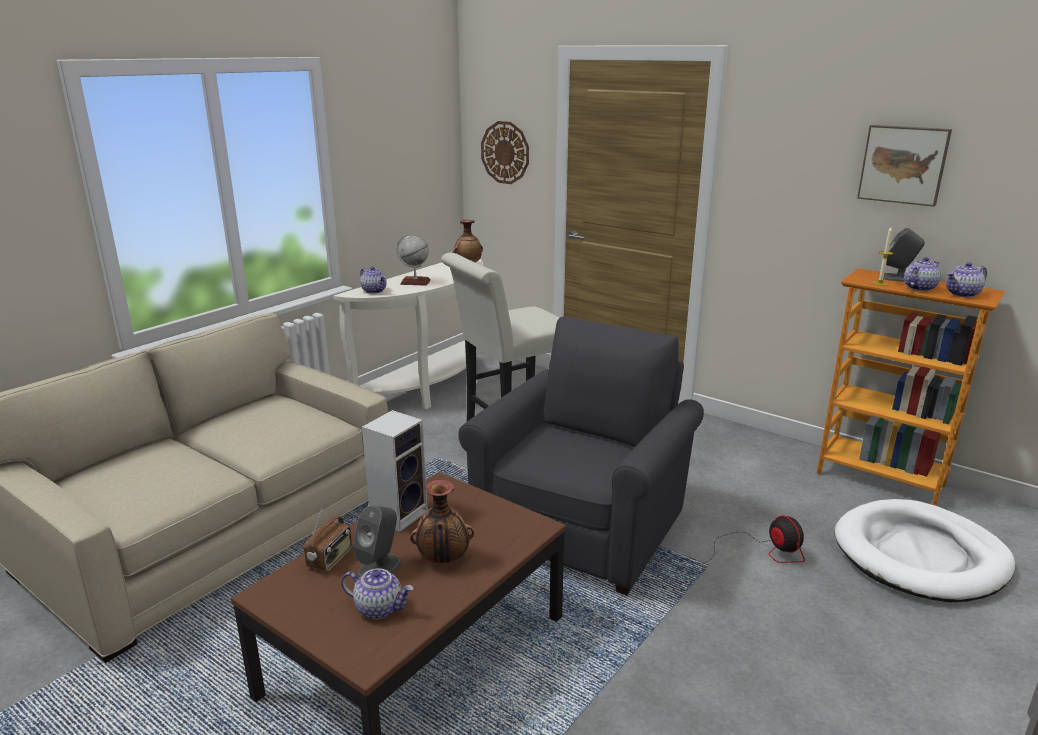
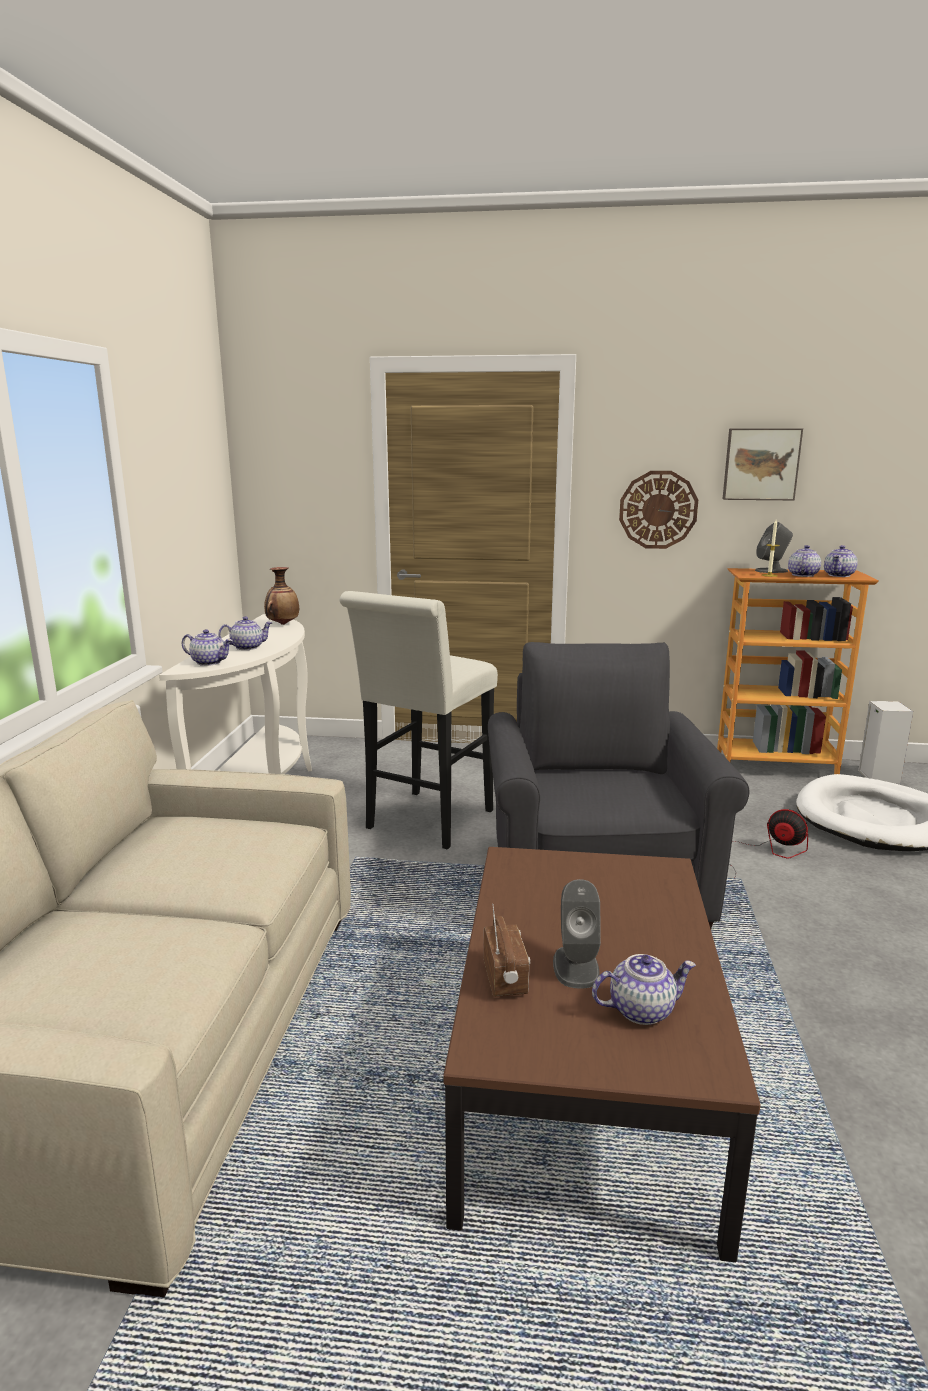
camera: 30 degrees left, 5 degrees down
speaker [362,410,428,532] -> speaker moved to [858,701,913,784]
globe [396,234,431,286] -> teapot [218,616,272,650]
vase [410,480,474,563] -> none
wall clock [481,121,529,184] -> wall clock moved to [619,471,698,549]

